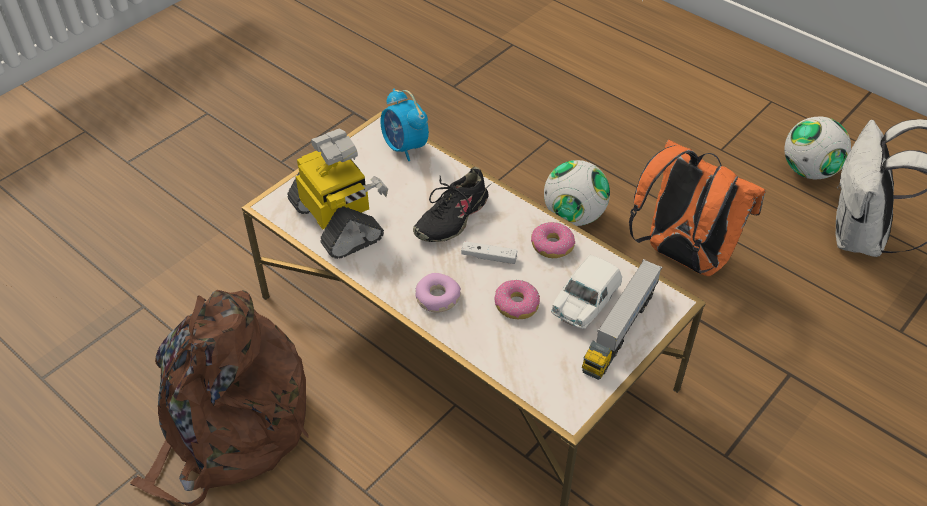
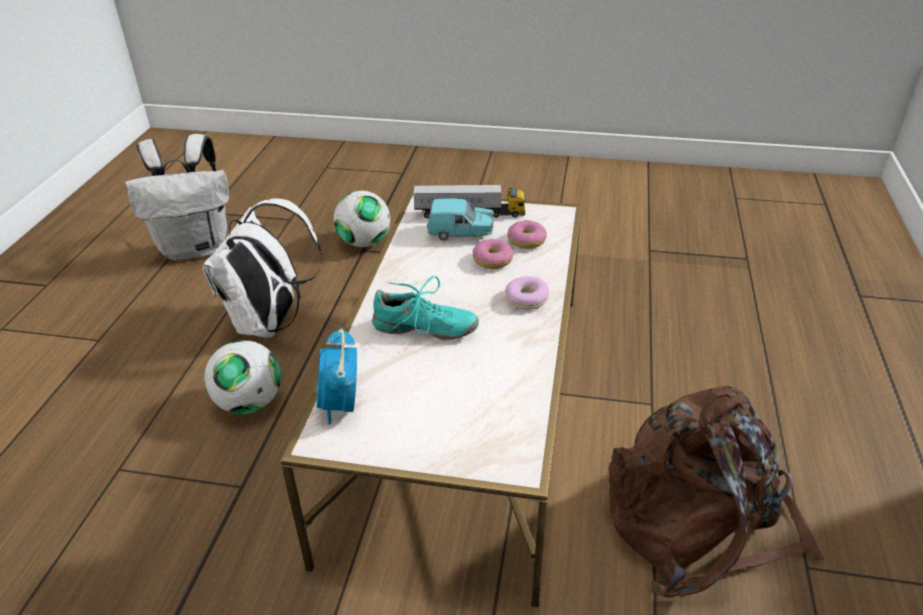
camera: 120 degrees left, 10 degrees down
toy robot [288,128,388,259] -> none
alarm clock [380,89,429,161] -> alarm clock turned 150 degrees clockwise [317,328,357,425]
black shoe [413,167,488,242] -> turquoise shoe [372,276,479,340]
white game controller [461,241,517,264] -> none
donut [531,222,575,258] -> donut moved to [508,220,547,249]
white toy car [551,255,622,329] -> turquoise toy car [427,199,494,241]
orange backpack [629,140,766,276] -> white backpack [203,199,323,338]
football [784,116,851,179] -> football moved to [334,191,390,247]

